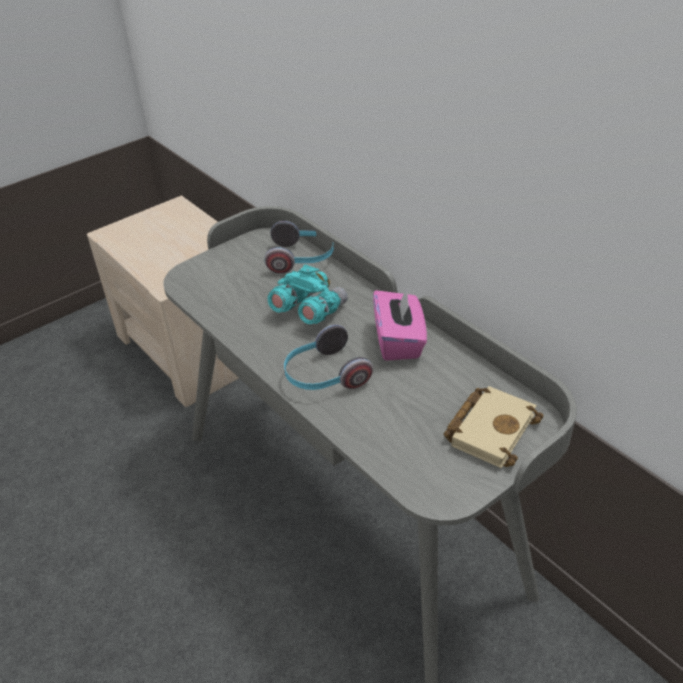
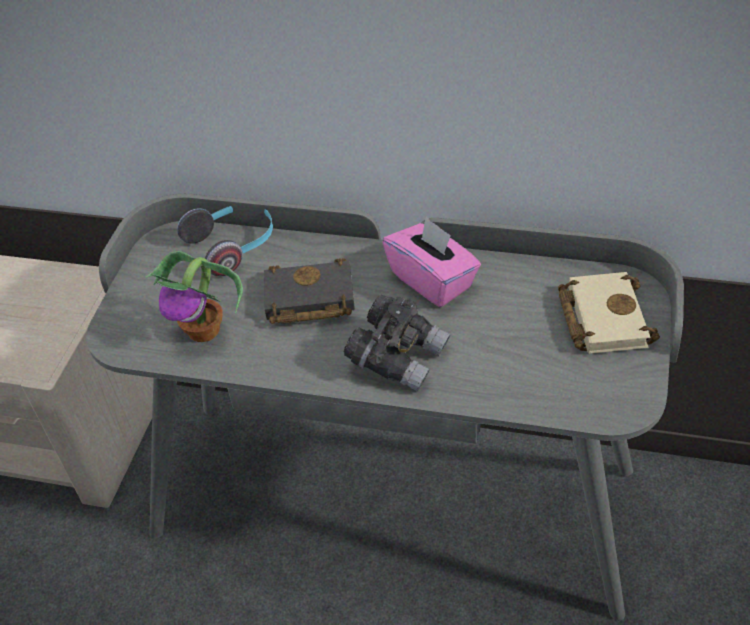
camera: 35 degrees left, 5 degrees up
turquoise binoculars [268,264,348,324] -> black book [264,258,355,324]
headphones [284,325,373,390] -> grey binoculars [344,295,450,392]
none -> potted plant [145,251,243,342]

